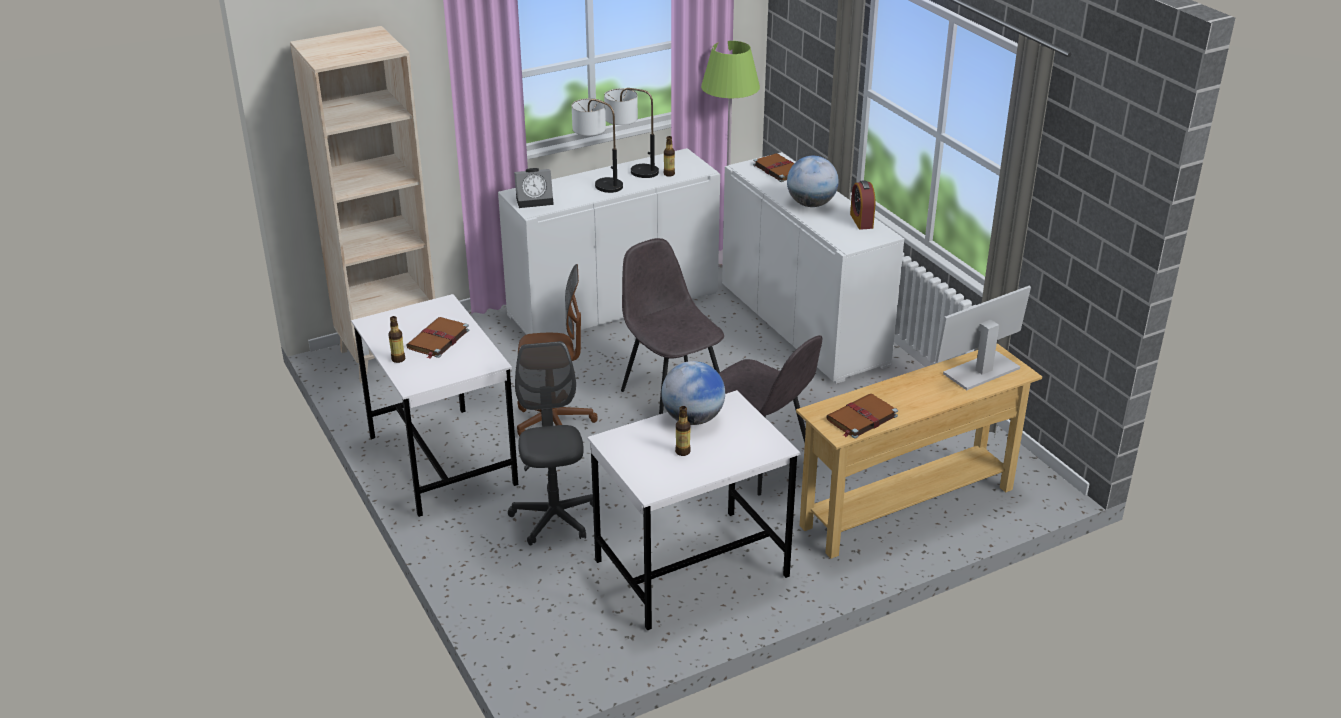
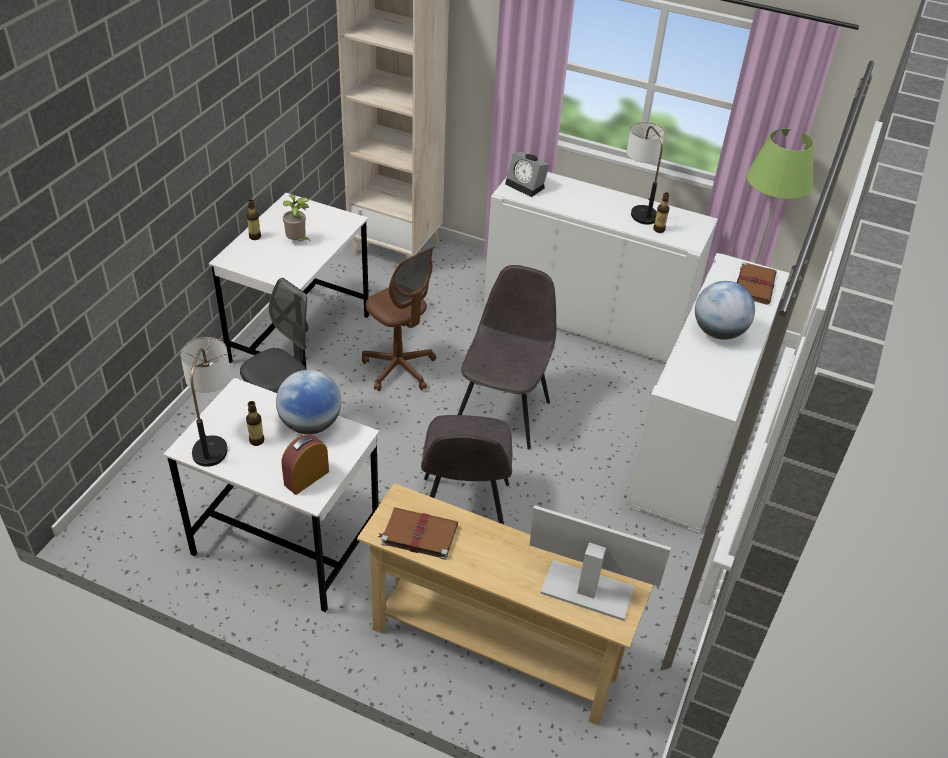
camera: 50 degrees right, 10 degrees up
brown book [406,317,469,359] -> potted plant [283,194,309,241]
table lamp [572,98,623,193] -> table lamp moved to [180,337,231,467]
alarm clock [850,180,875,230] -> alarm clock moved to [281,434,329,495]

